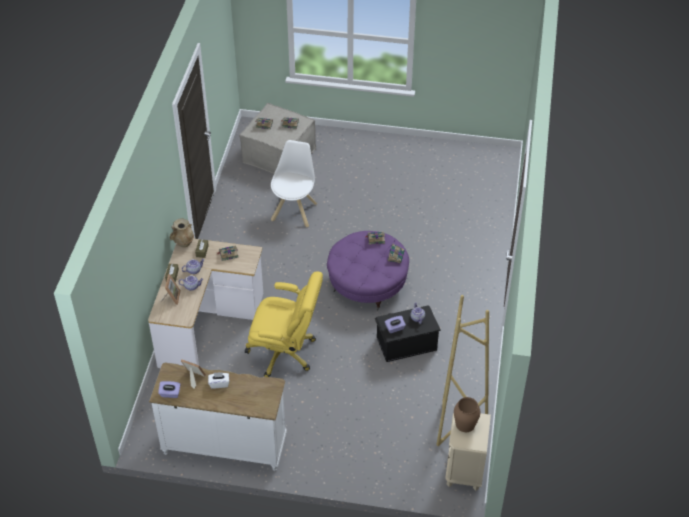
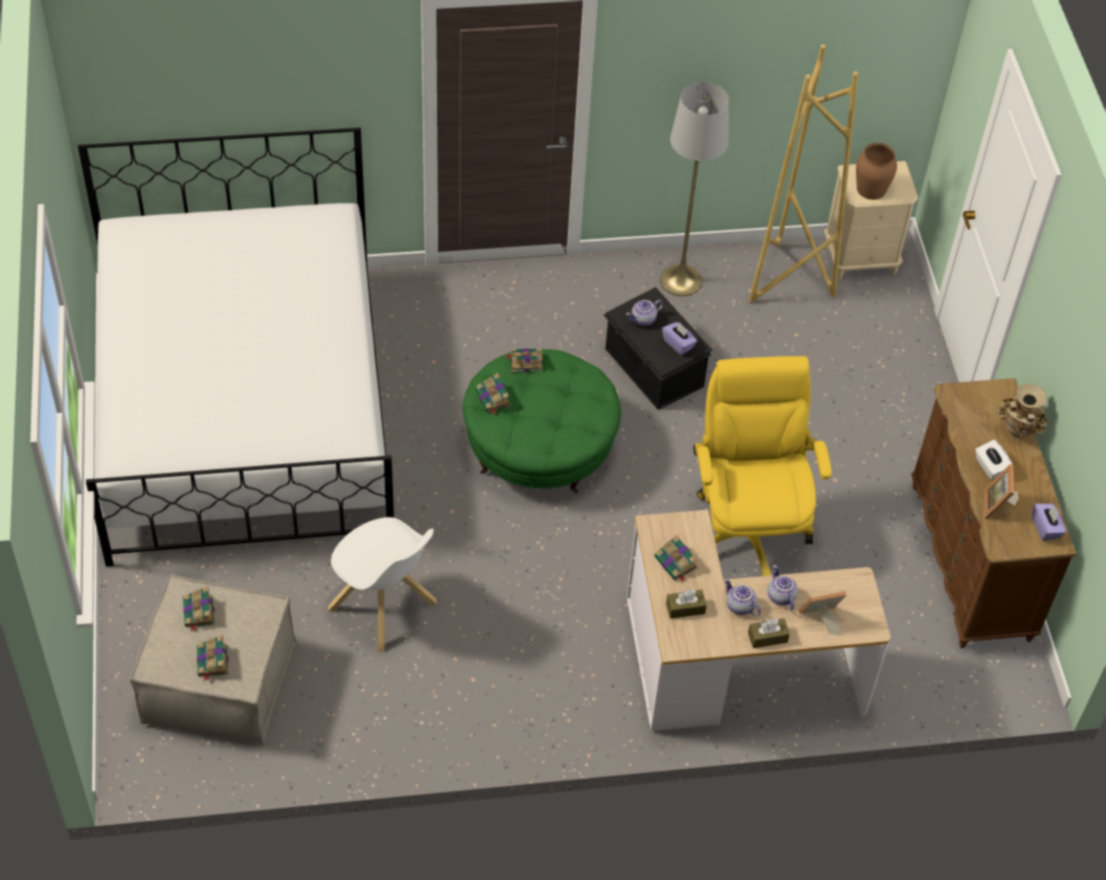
camera: 110 degrees left, 5 degrees up
white dresser [149,363,287,471] -> brown dresser [911,378,1076,648]
beige vase [170,218,194,247] -> beige vase moved to [998,384,1048,438]
white chair [271,140,317,228] -> white chair turned 135 degrees counterclockwise [328,517,437,652]
purple ottoman [327,231,409,310] -> green ottoman [463,349,621,493]
none -> white bed [78,128,394,567]
none -> grey floor lamp [660,82,729,296]

